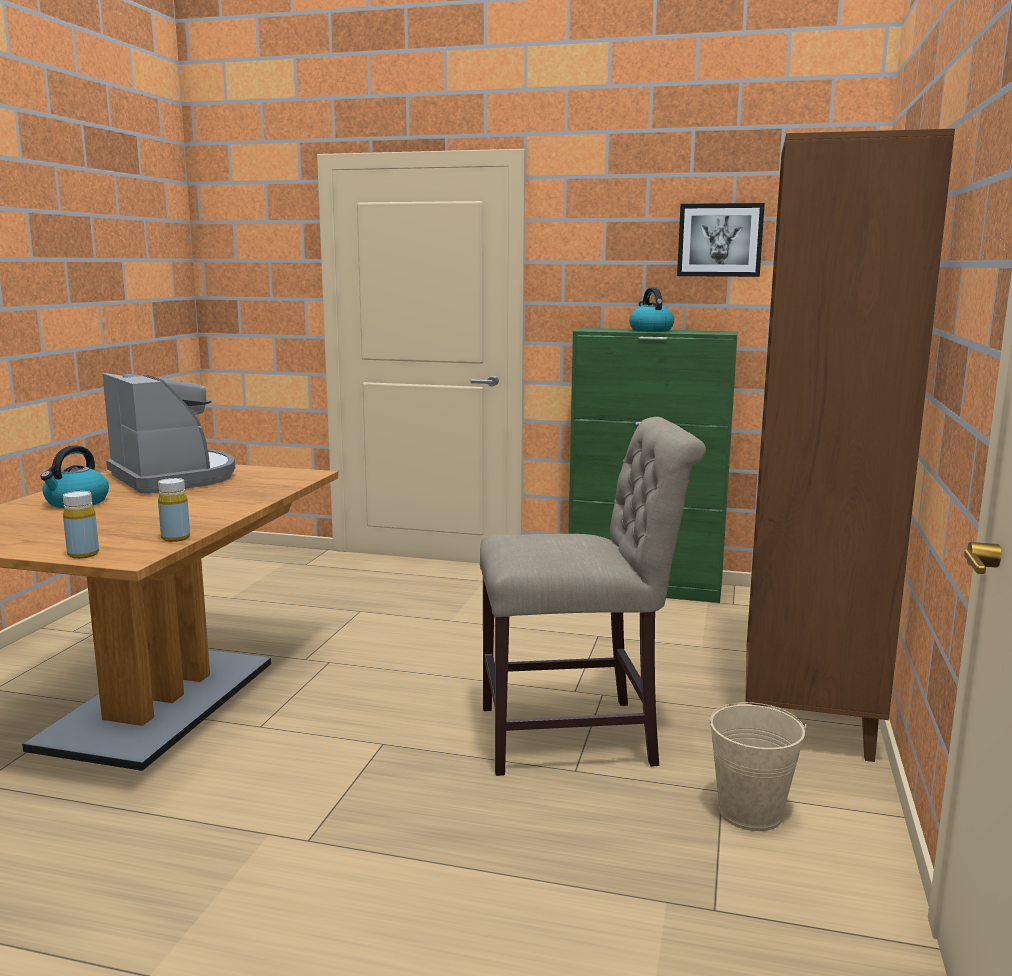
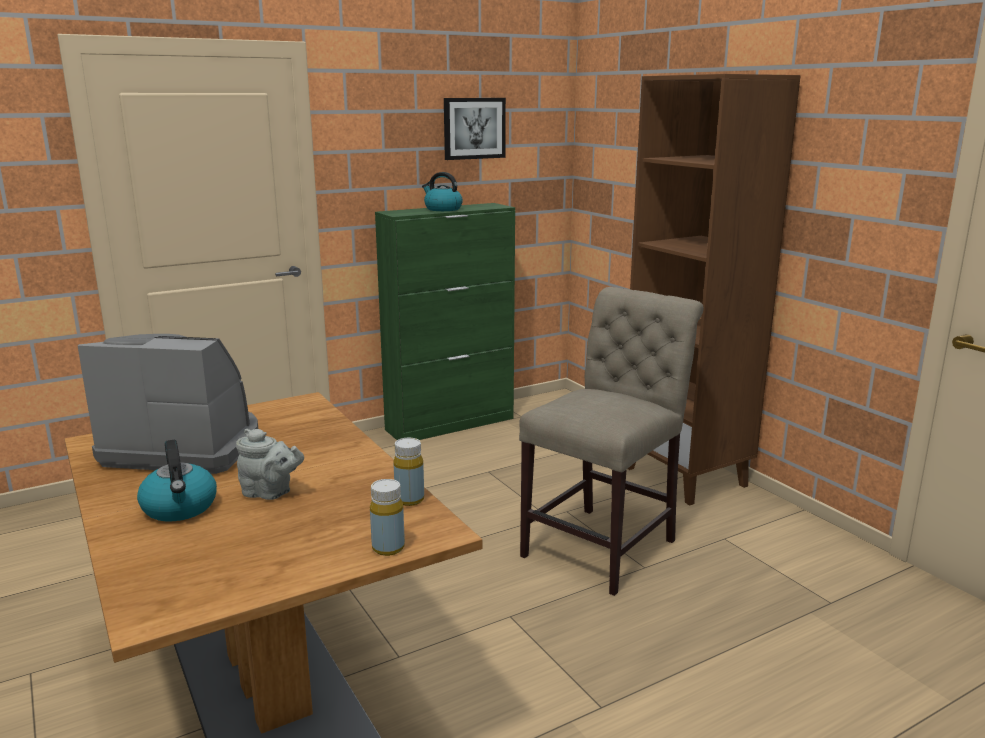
camera: 45 degrees left, 5 degrees up
beige bucket [709,702,806,831] -> none
none -> grey teapot [236,429,304,500]

